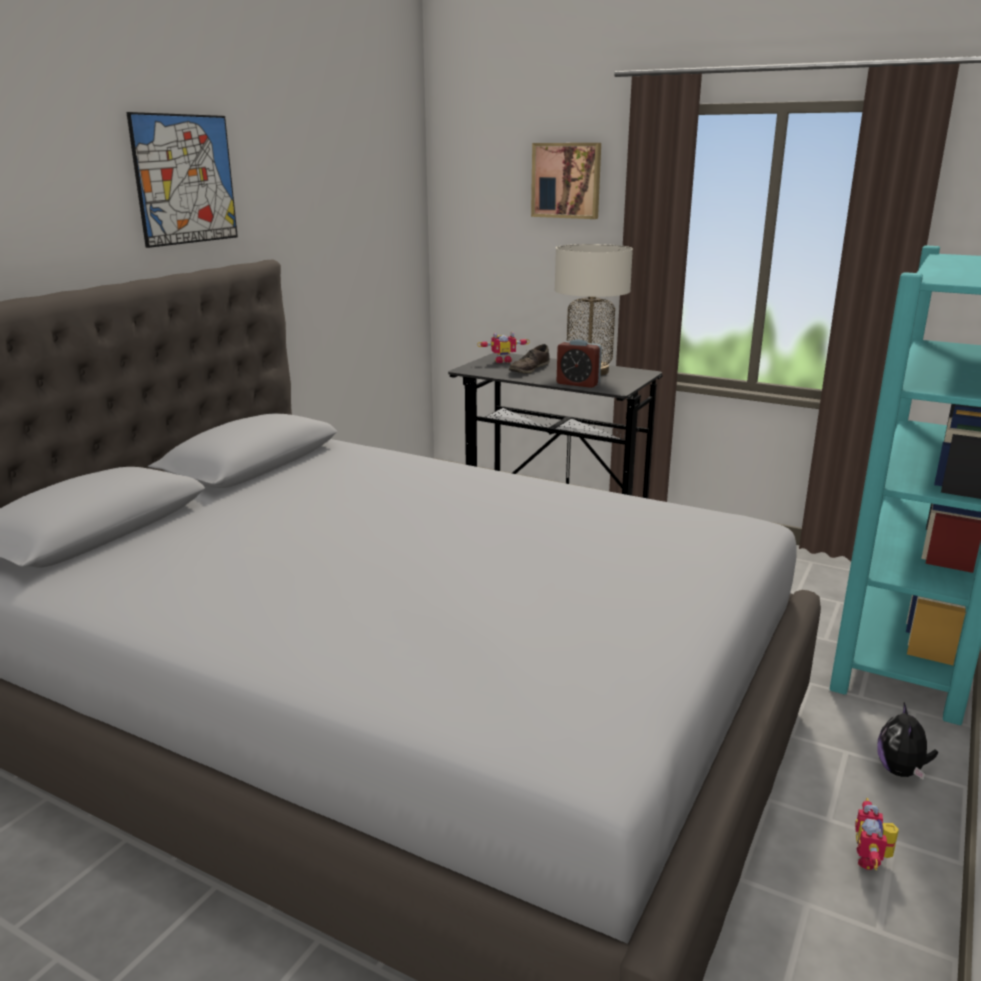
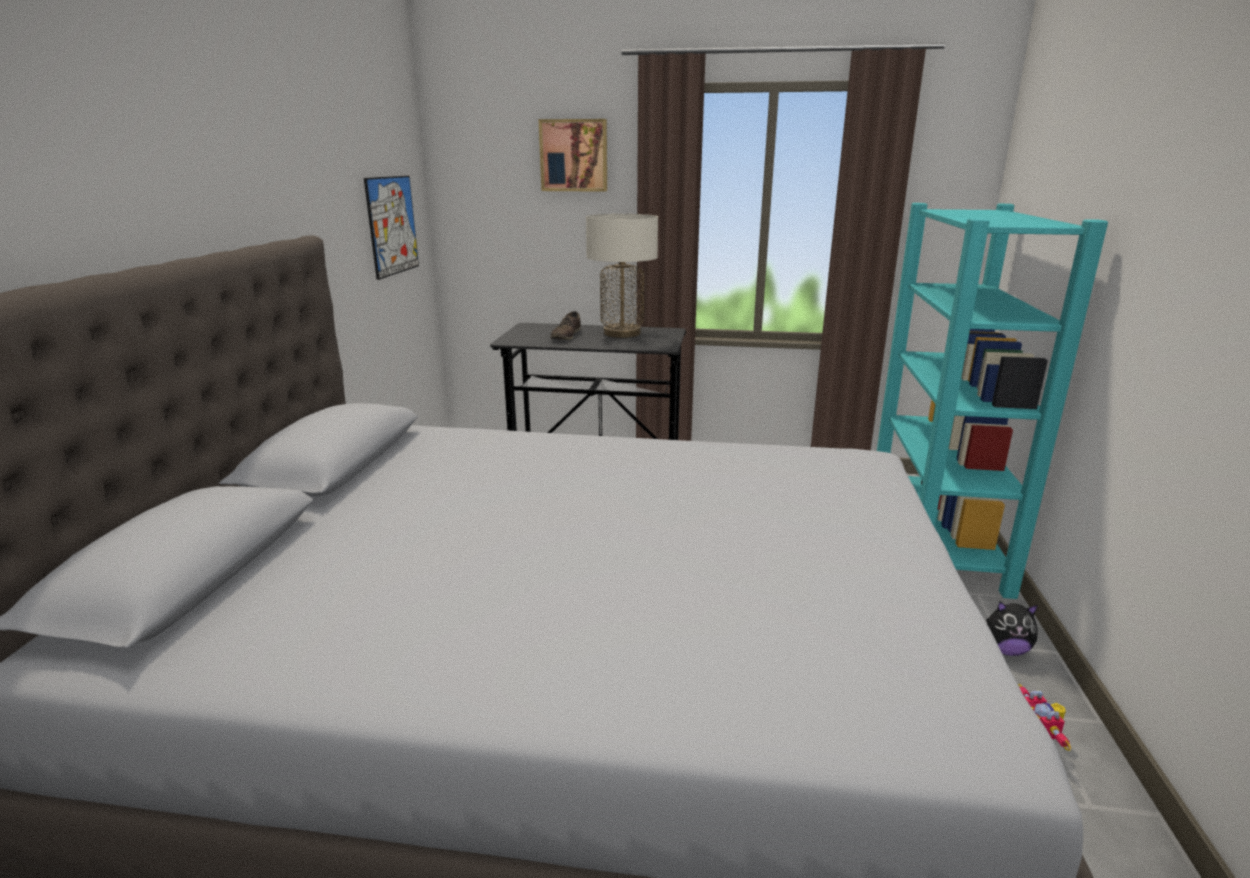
camera: 20 degrees left, 0 degrees up
picture [126,112,238,248] -> picture moved to [364,176,419,280]
toy robot [477,331,530,363] -> none
alarm clock [557,339,602,388] -> none
plush toy [878,703,938,780] -> plush toy turned 75 degrees counterclockwise [986,602,1038,656]

